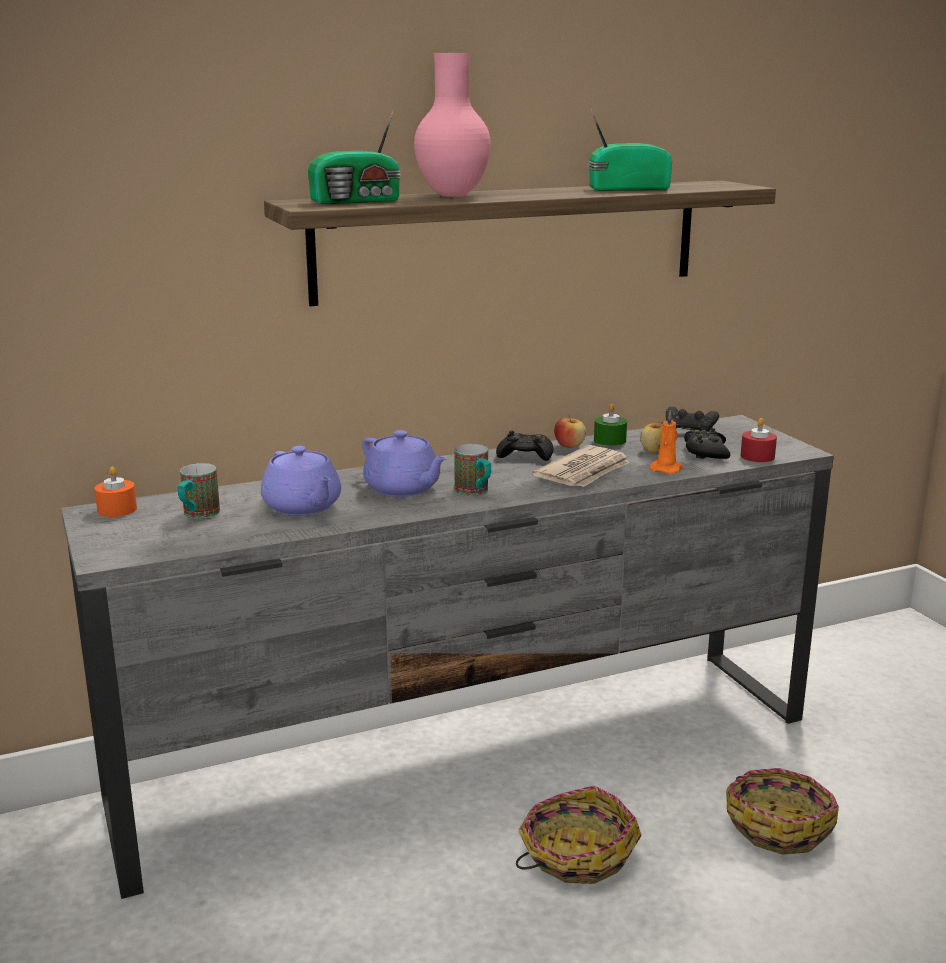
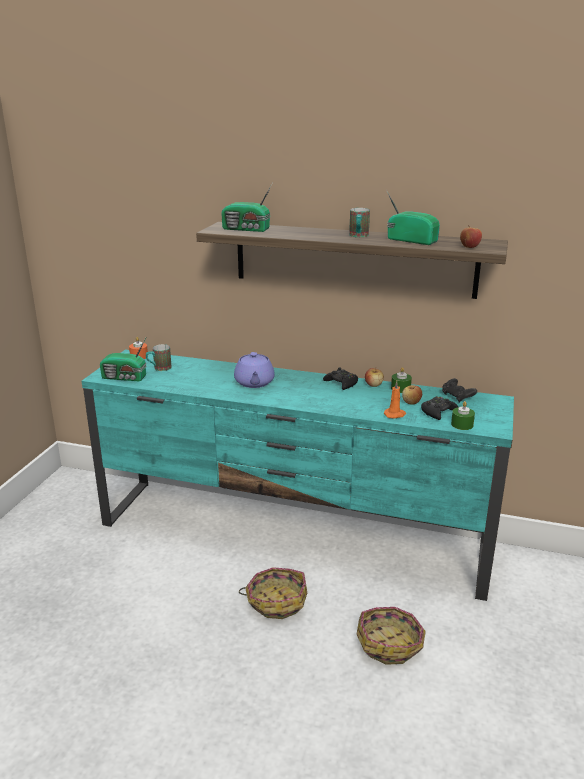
camera: 40 degrees right, 5 degrees up
grey tv stand [61,415,834,899] -> turquoise tv stand [82,350,514,601]
purple teapot [261,446,341,515] -> none
pink vase [414,53,491,197] -> none
mug [454,444,491,496] -> mug moved to [349,208,370,237]
newspaper [532,445,630,487] -> none
red candle [741,418,777,462] -> green candle [451,401,475,430]
none -> radio [100,336,147,381]
none -> apple [460,225,482,248]

